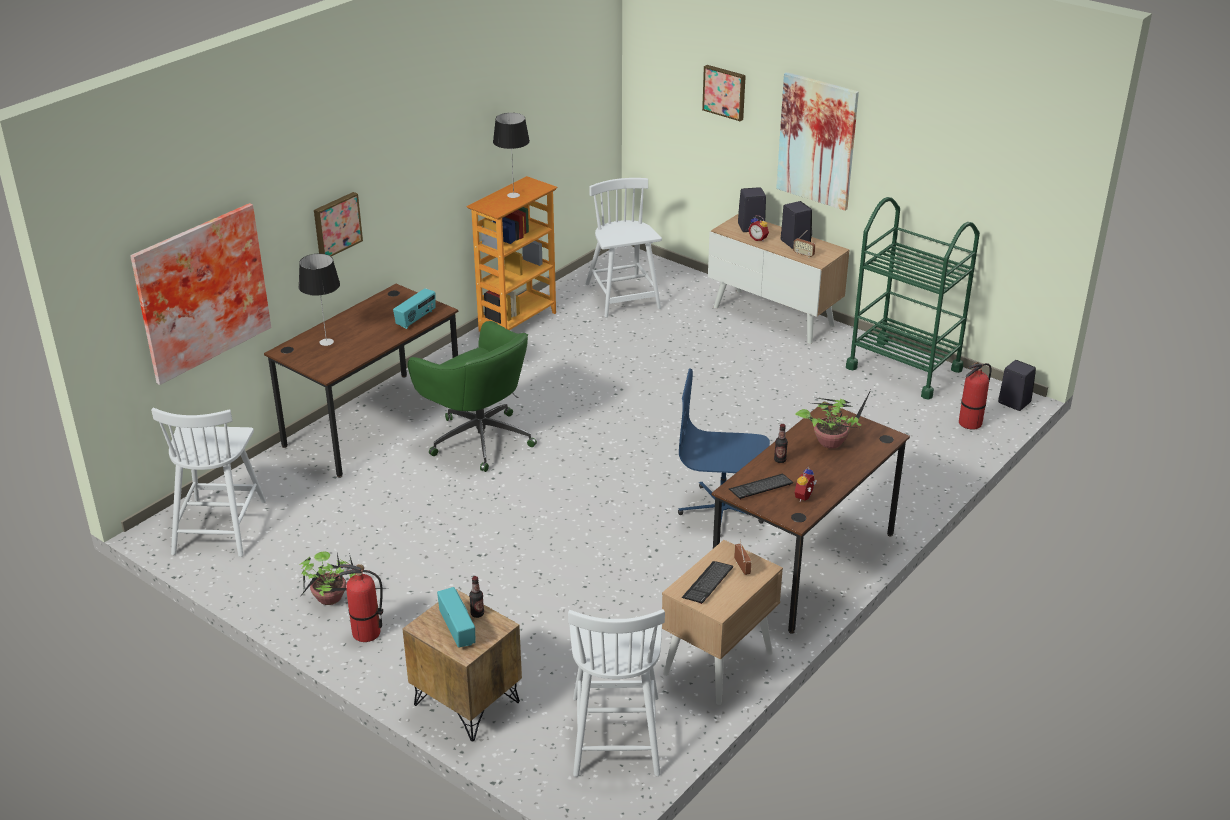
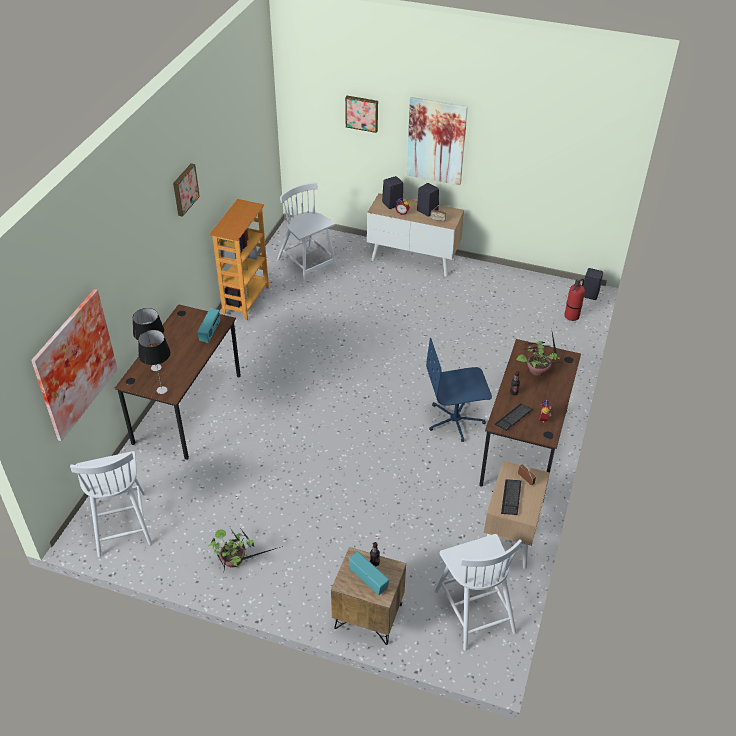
camera: 20 degrees left, 10 degrees up
picture [314,192,363,256] -> picture moved to [173,163,200,217]
fire extinguisher [339,564,383,642] -> none
green office chair [408,321,537,472] -> none
table lamp [493,113,530,198] -> table lamp moved to [138,330,171,394]
green cart [846,197,980,400] -> none

